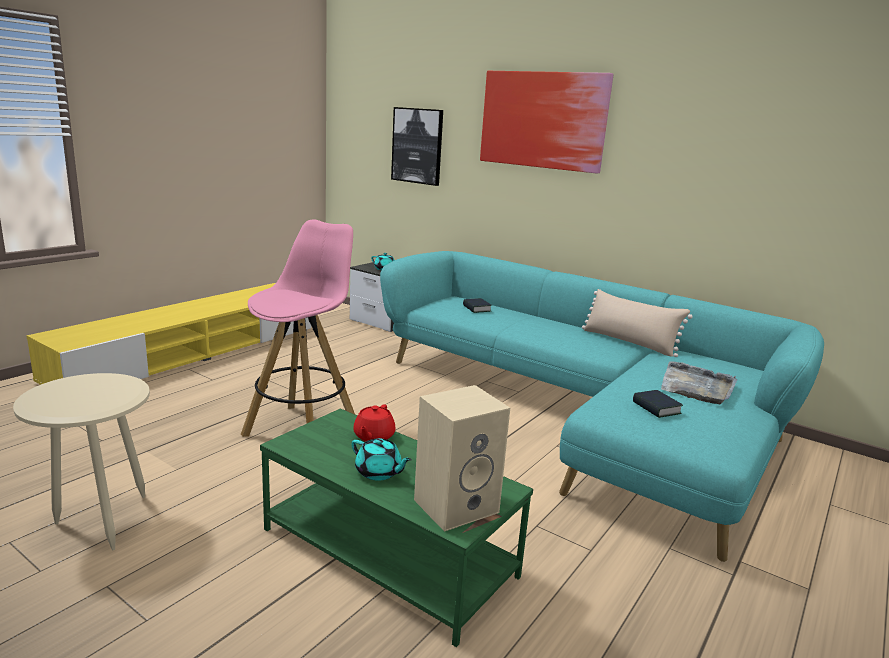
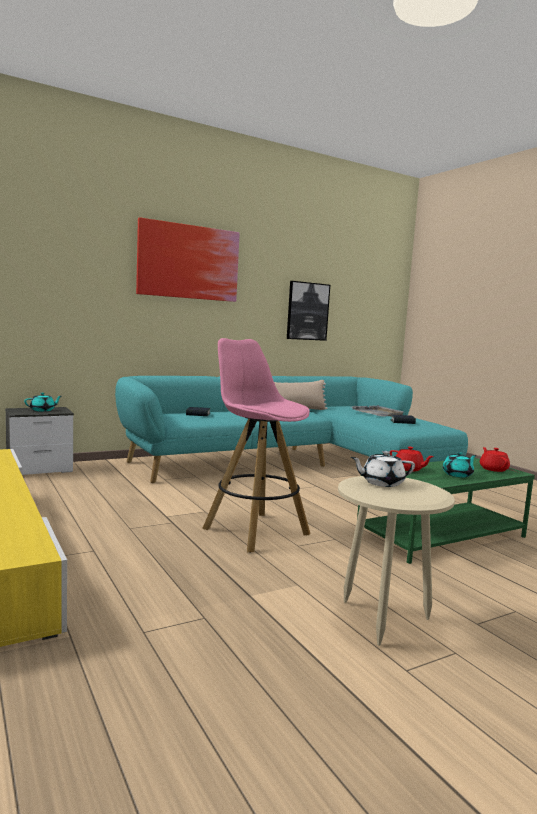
camera: 65 degrees left, 10 degrees down
picture [391,107,443,186] -> picture moved to [287,281,330,341]
beige speaker [414,385,510,532] -> red teapot [480,447,510,472]
none -> white teapot [351,451,415,487]

